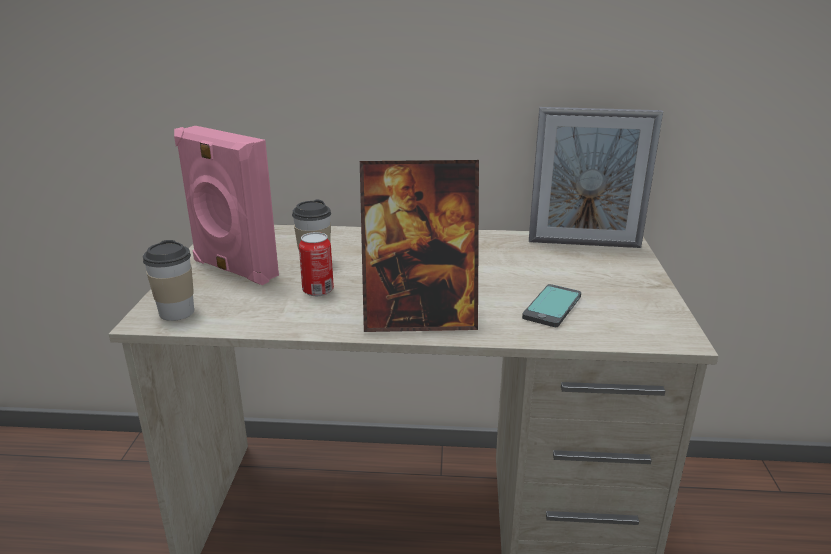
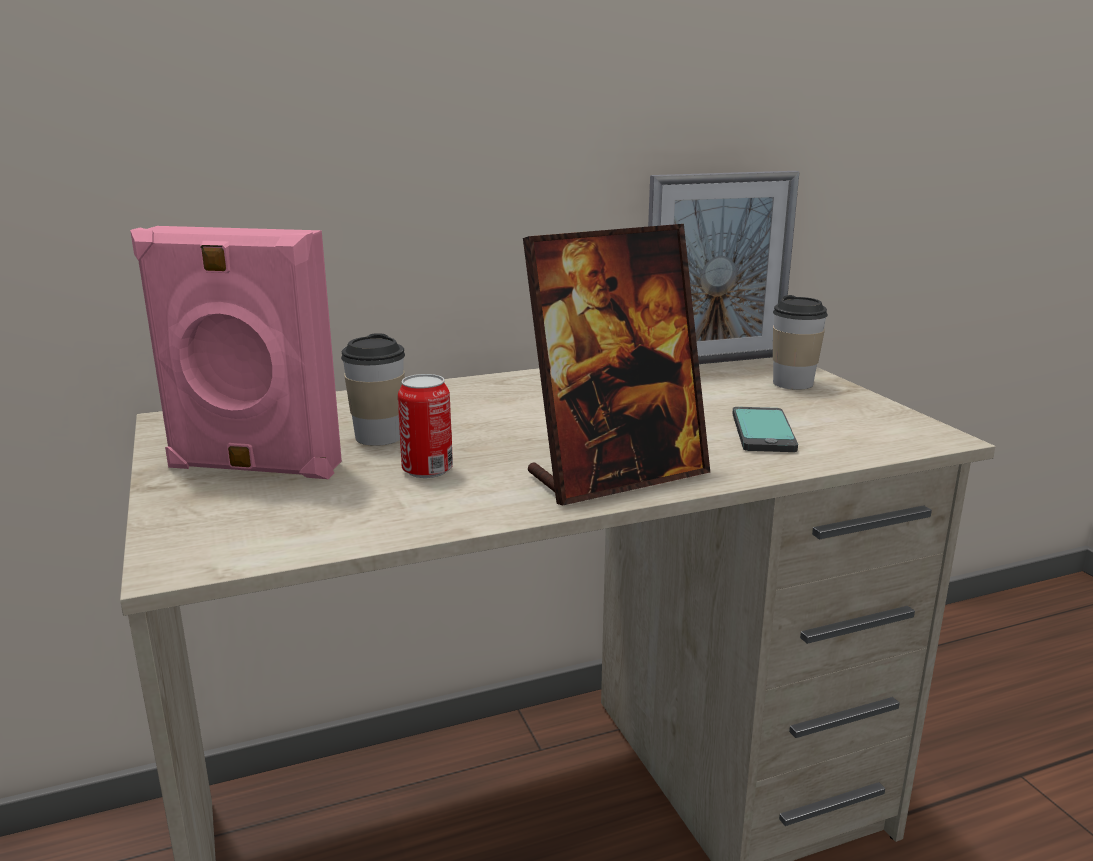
camera: 25 degrees left, 5 degrees down
cup [143,240,194,321] -> cup moved to [773,295,828,390]

